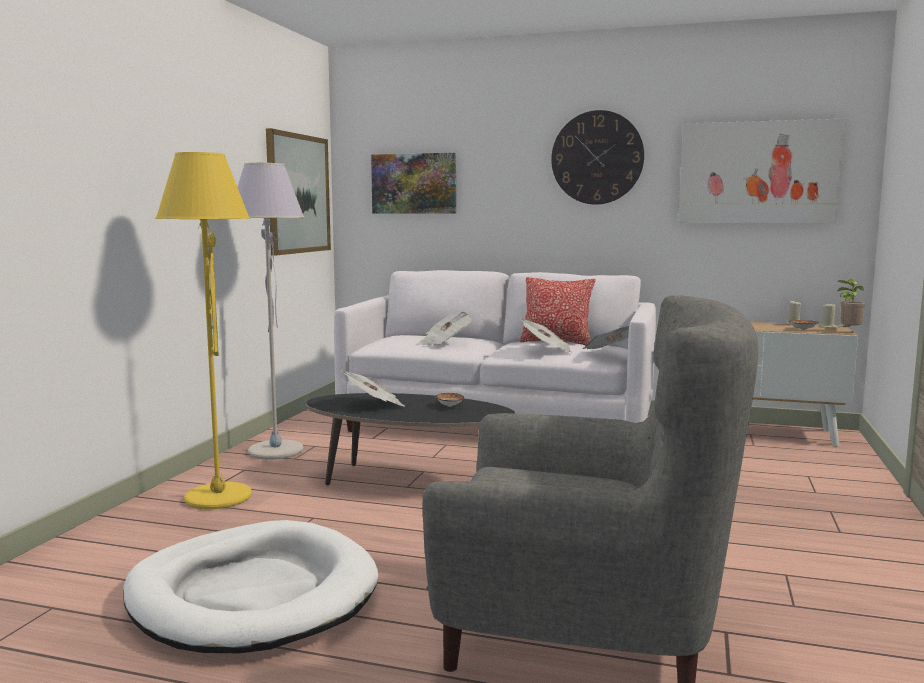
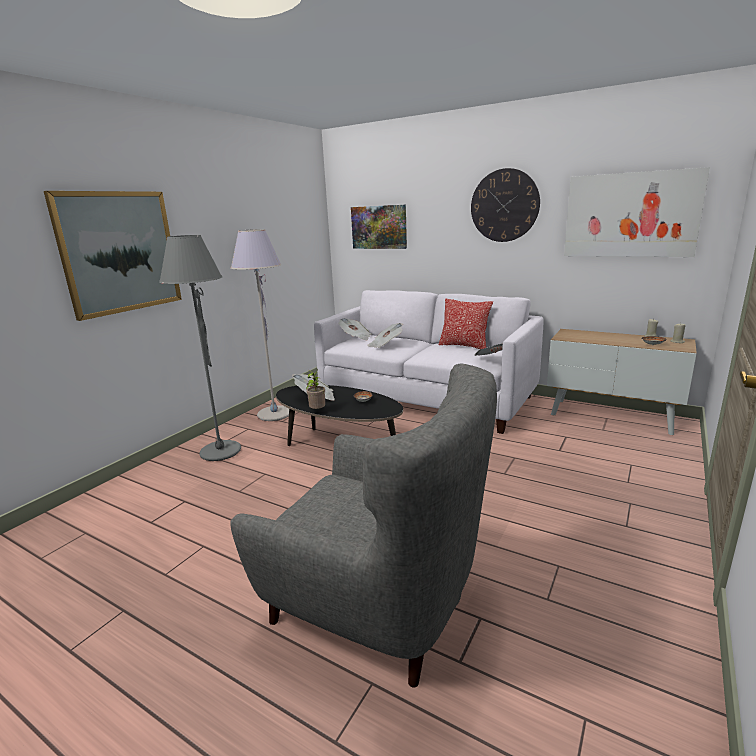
camera: 15 degrees right, 10 degrees up
white dog bed [123,520,378,653] -> none
yellow floor lamp [155,152,252,509] -> grey floor lamp [159,235,241,461]
picture [266,128,331,255] -> picture moved to [44,191,182,321]
newspaper [520,318,573,353] -> newspaper moved to [338,318,371,340]
potted plant [837,279,866,328] -> potted plant moved to [306,369,325,409]

